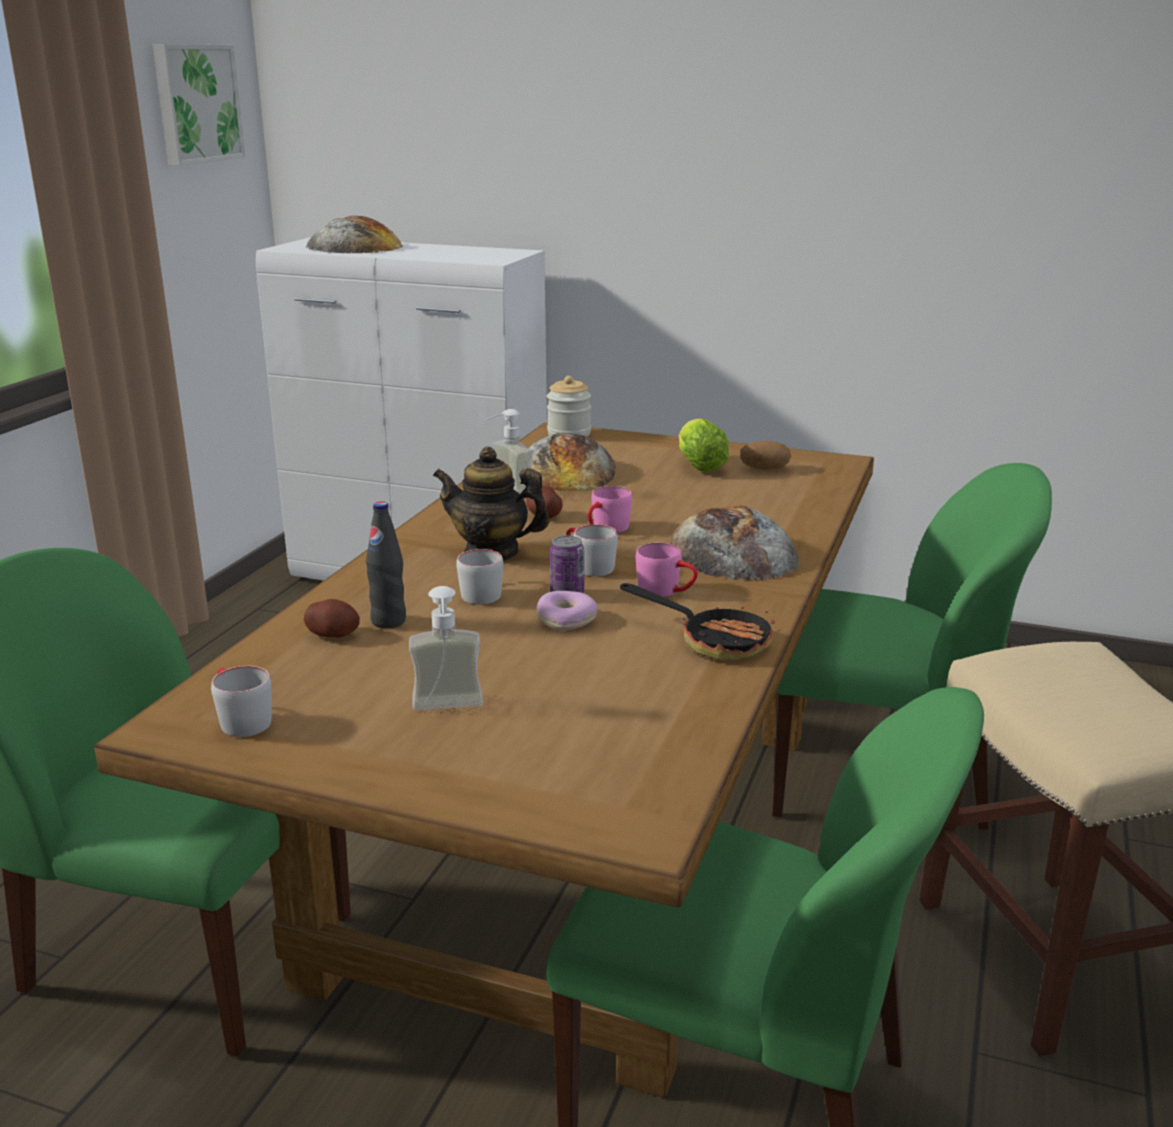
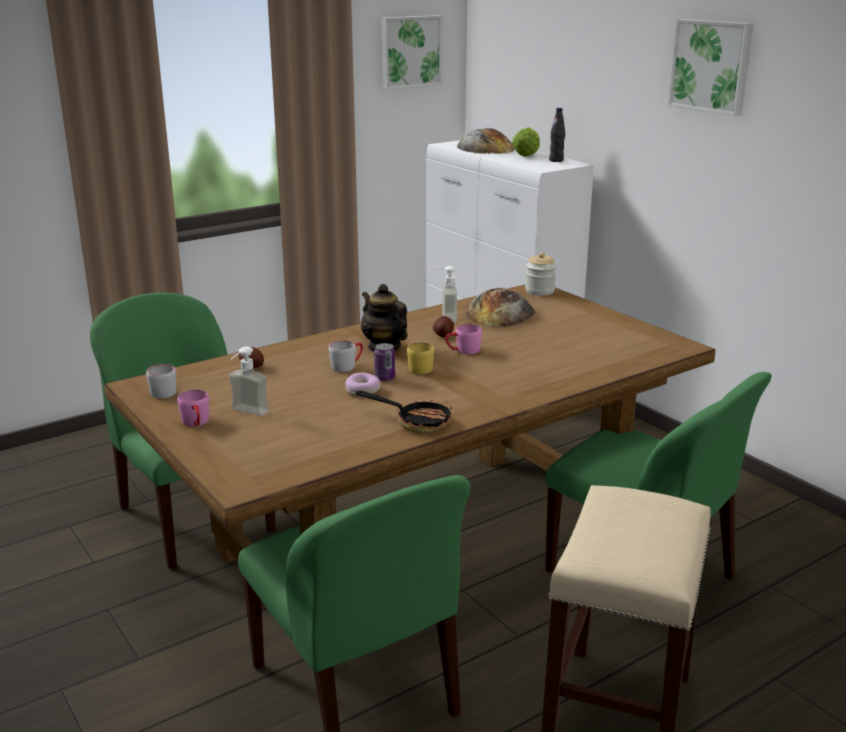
camera: 35 degrees right, 0 degrees up
black bottle [366,501,406,628] -> black bottle moved to [549,108,565,162]
grey mug [567,524,618,577] -> yellow mug [407,342,434,374]
frying pan [620,583,775,660] -> frying pan turned 45 degrees counterclockwise [355,390,452,433]
pink mug [636,543,698,597] -> pink mug moved to [177,390,209,427]
bread [671,505,799,581] -> none
lettuce [679,418,729,472] -> lettuce moved to [512,127,540,157]
potato [740,441,791,470] -> none
none -> picture [668,19,754,116]

